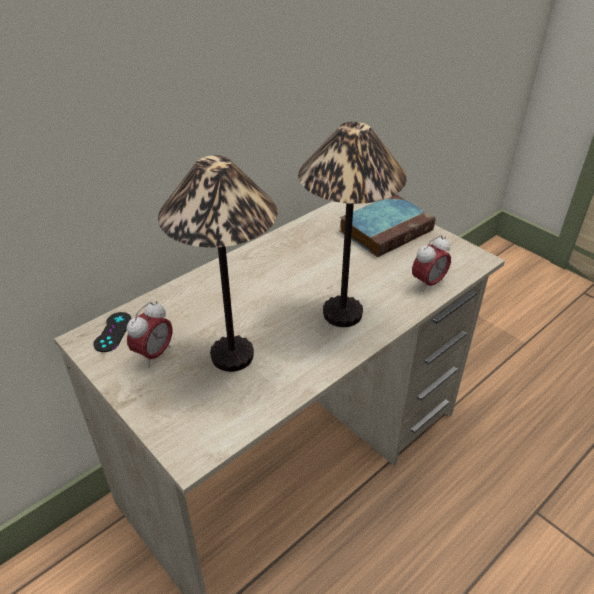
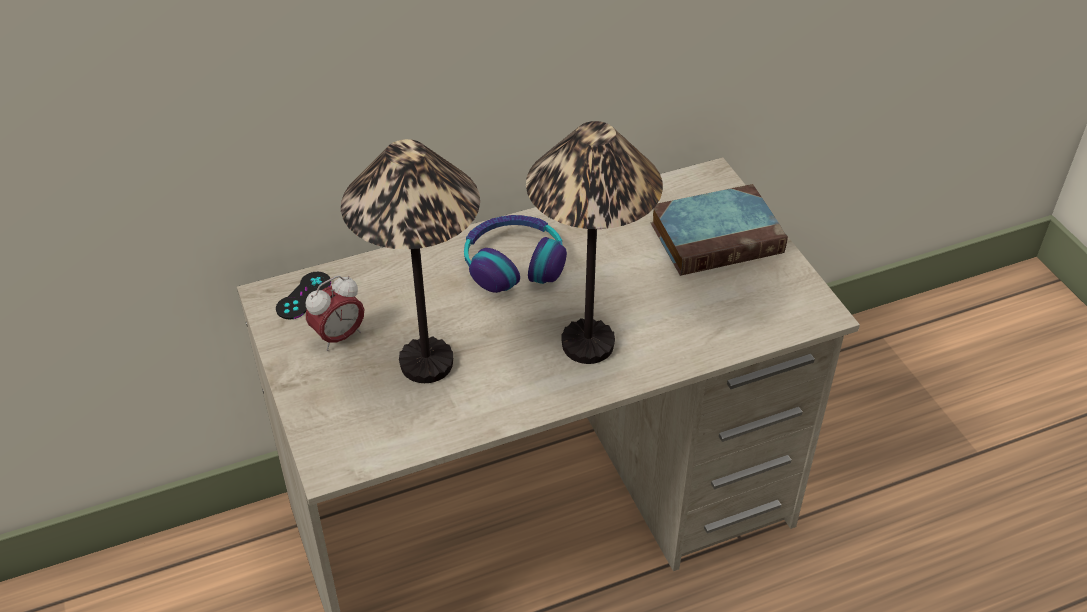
camera: 20 degrees right, 5 degrees up
alarm clock [412,235,451,292] -> none
none -> headphones [464,215,567,293]

